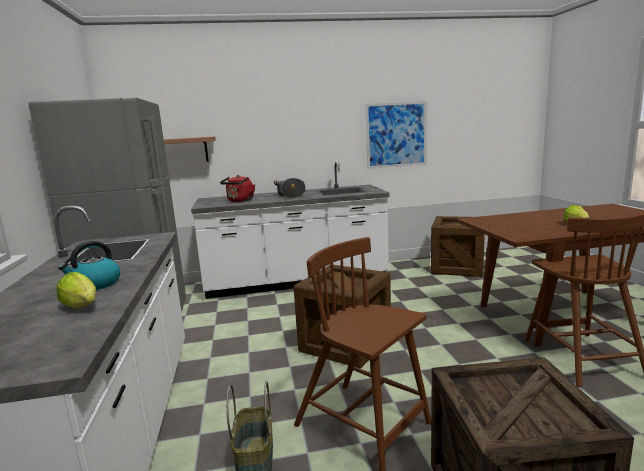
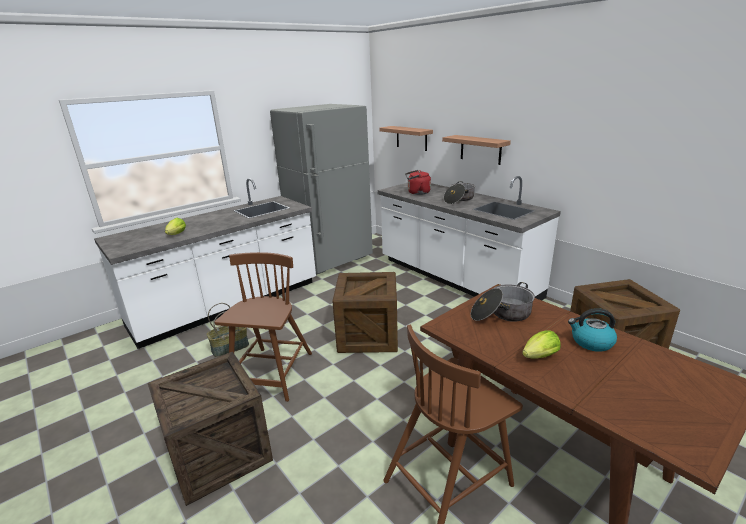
camera: 60 degrees right, 10 degrees up
kettle [58,241,120,290] -> kettle moved to [568,308,617,352]
picture [365,101,427,169] -> none
none -> shelf [442,135,511,165]
none -> cooking pot [471,282,535,322]

